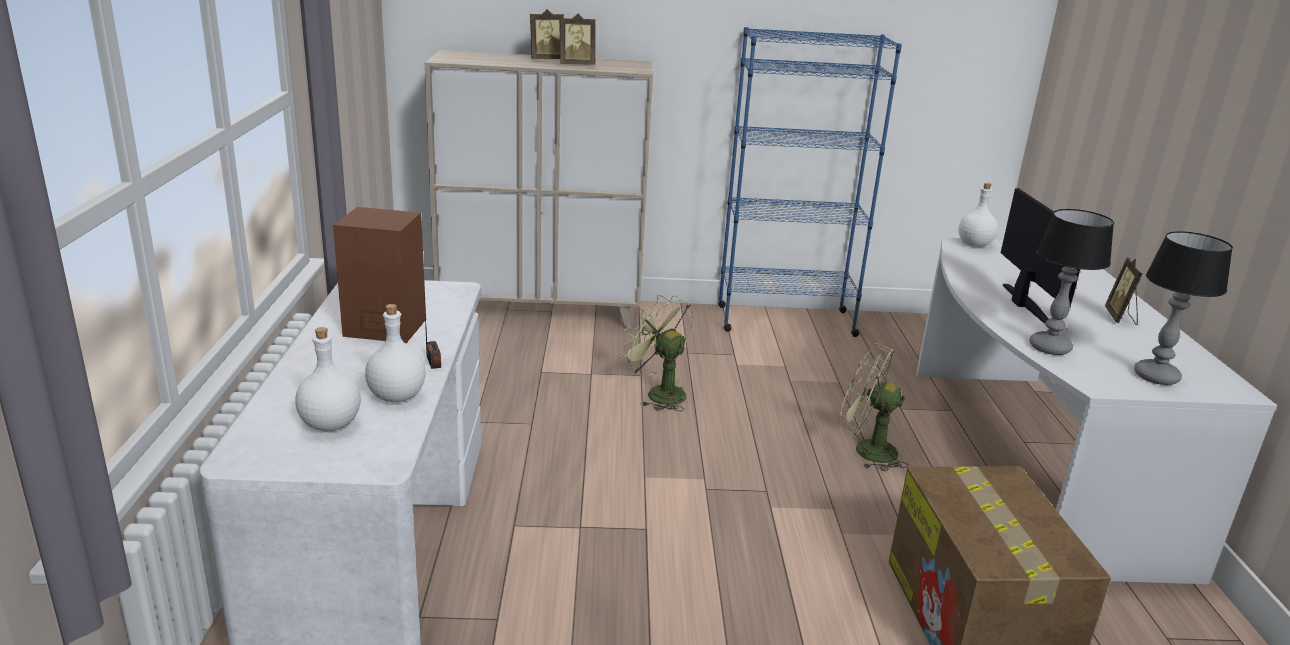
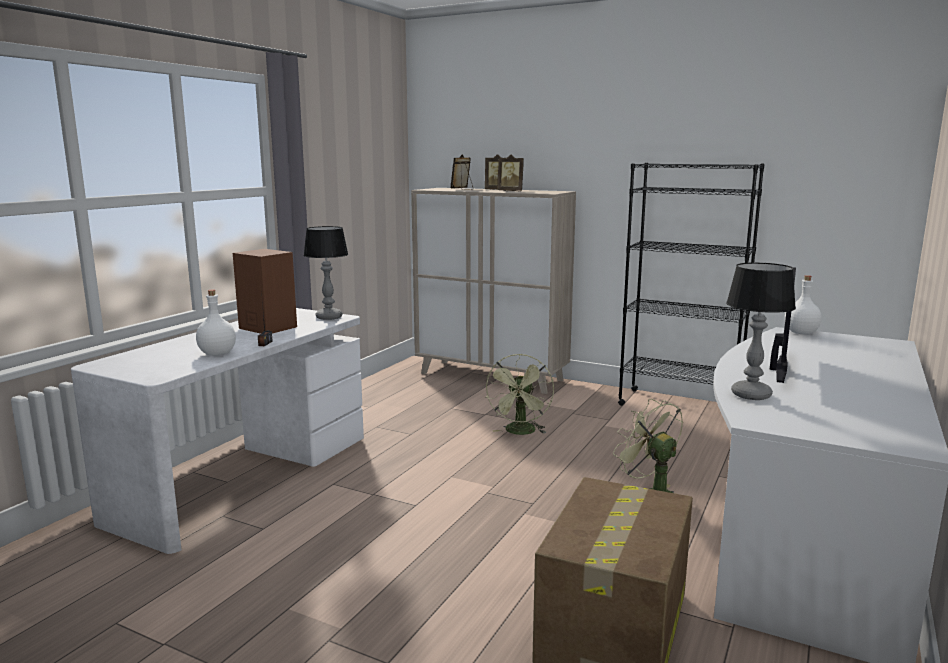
camera: 30 degrees right, 10 degrees down
white bottle [295,327,361,431] -> none
green fan [620,295,694,411] -> green fan turned 150 degrees counterclockwise [485,354,554,435]
blue bookcase [718,27,902,337] -> black bookcase [618,163,765,406]
picture frame [1105,257,1143,325] -> picture frame moved to [451,154,473,190]
table lamp [1134,231,1233,385] -> table lamp moved to [303,226,348,320]

